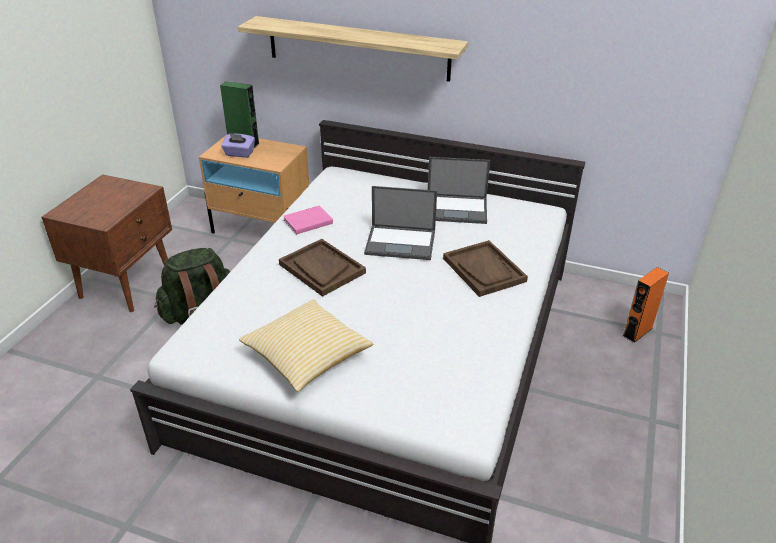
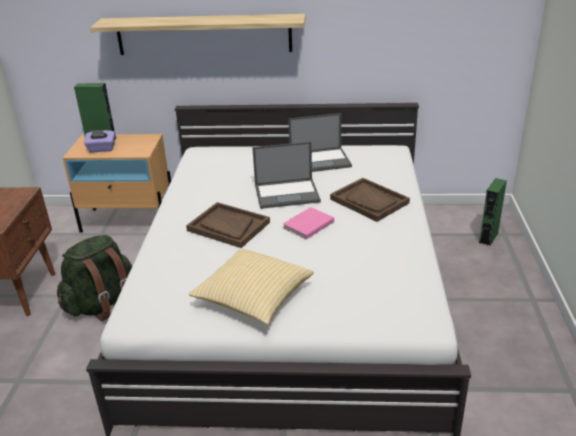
camera: 15 degrees left, 5 degrees down
pink book [283,205,333,235] -> pink book moved to [283,207,334,239]
orange speaker [623,267,669,343] -> green speaker [479,178,507,246]

